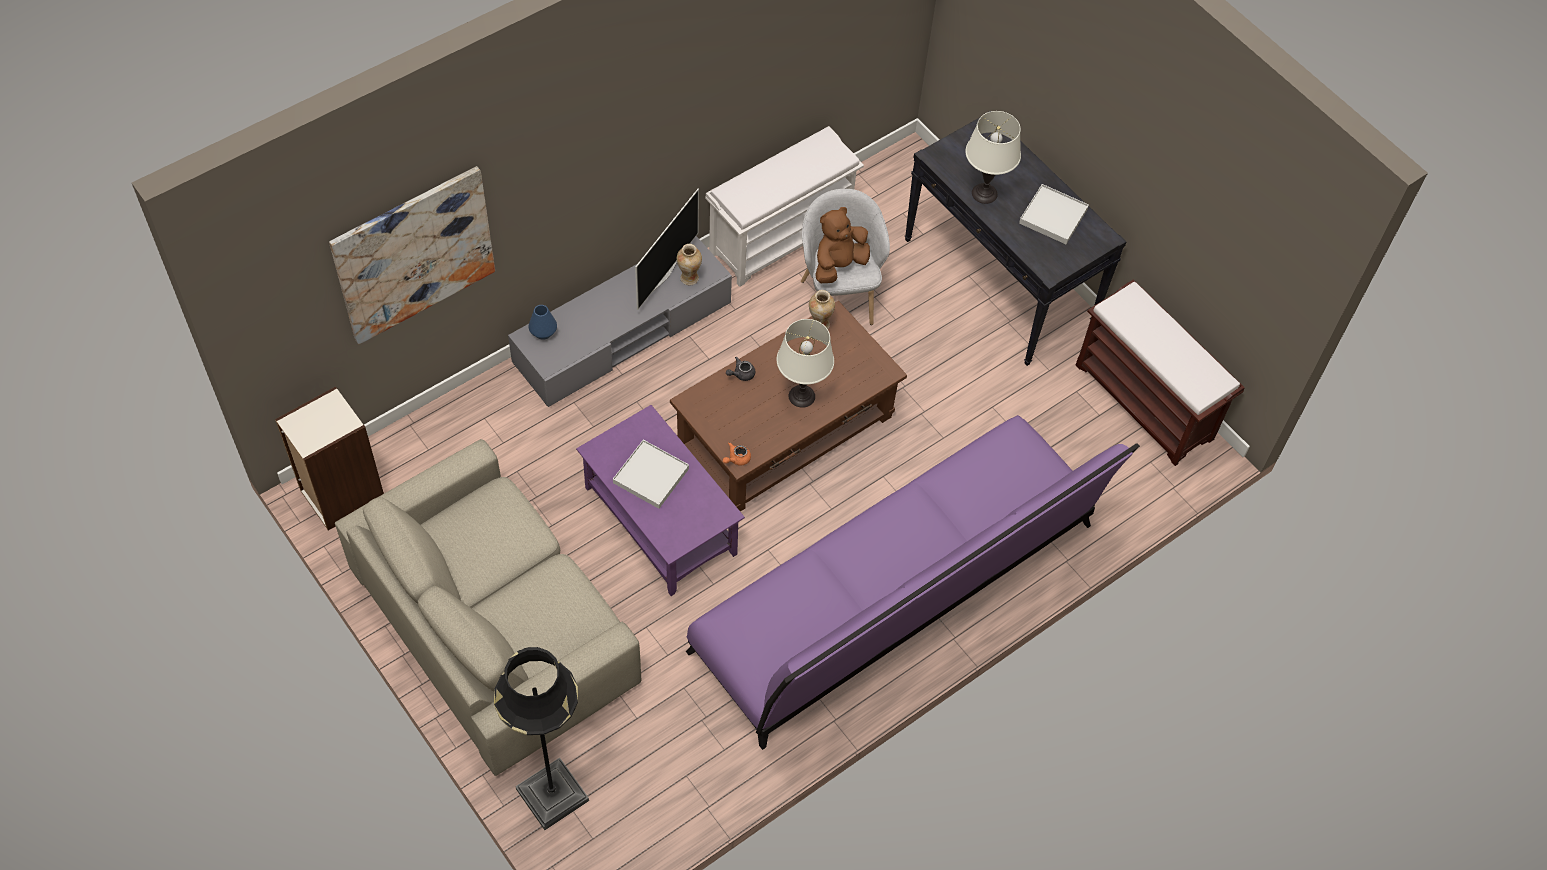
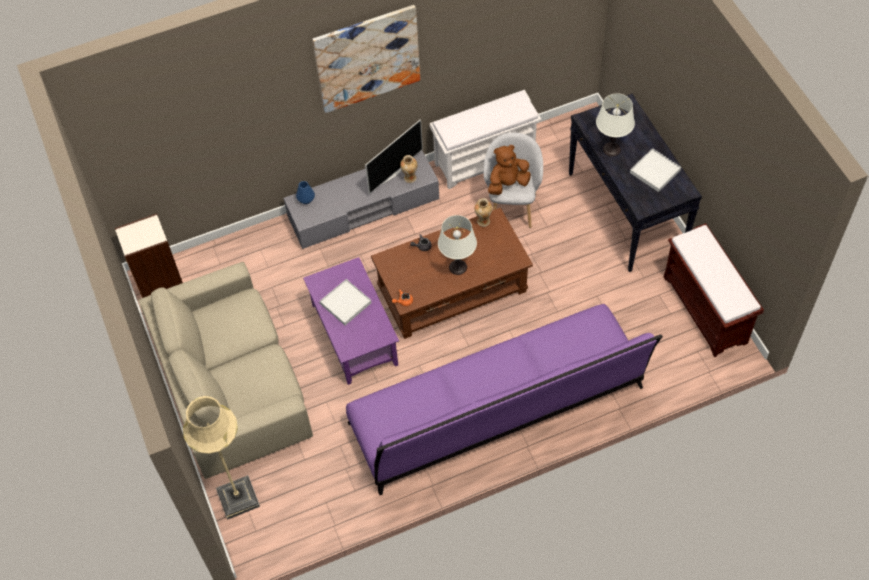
camera: 20 degrees right, 0 degrees up
picture [329,166,495,345] -> picture moved to [312,5,421,113]
black floor lamp [494,647,589,830] -> beige floor lamp [183,396,260,520]

